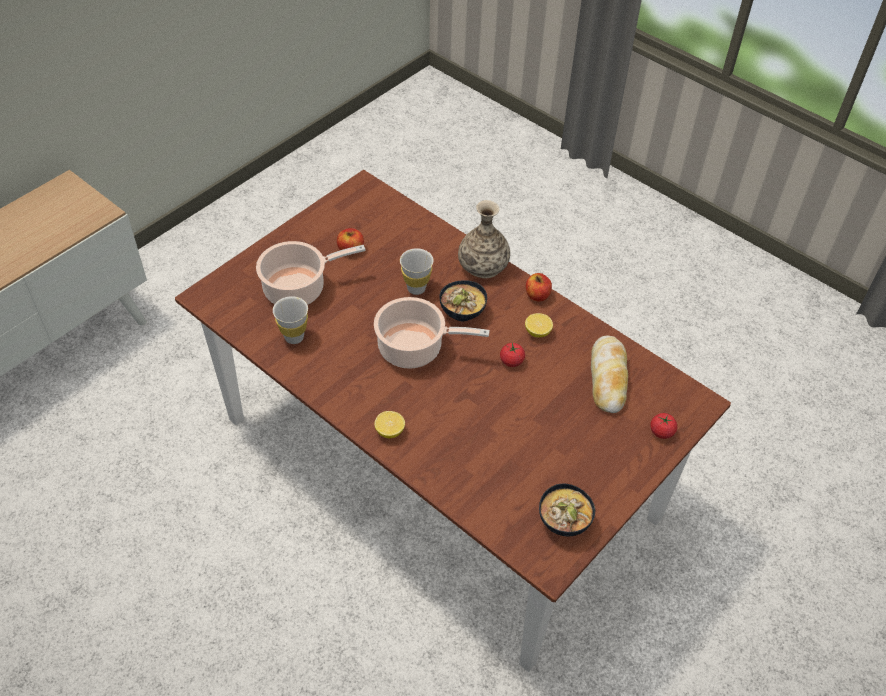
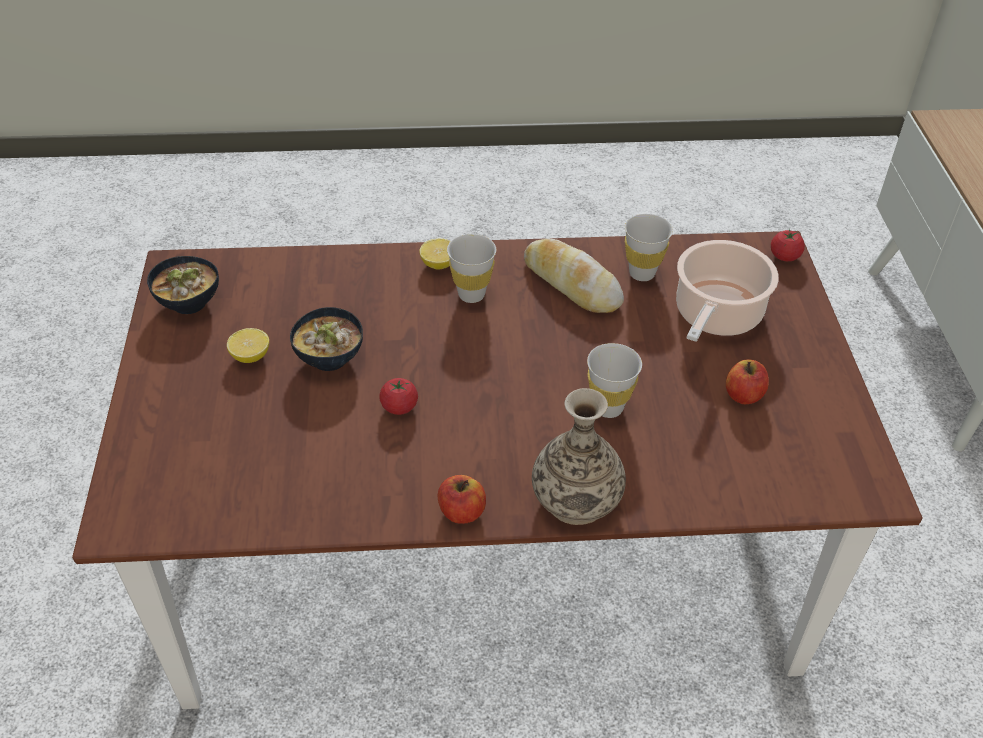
camera: 135 degrees right, 5 degrees down
cooking pot [374,297,490,369] -> none
bowl [439,280,487,321] -> bowl moved to [290,307,363,371]
lemon [525,313,553,337] -> lemon moved to [227,328,269,363]
bread [591,336,628,413] -> bread moved to [524,238,624,313]
tomato [650,413,677,439] -> tomato moved to [771,229,805,261]
none -> white cup [447,234,496,303]

